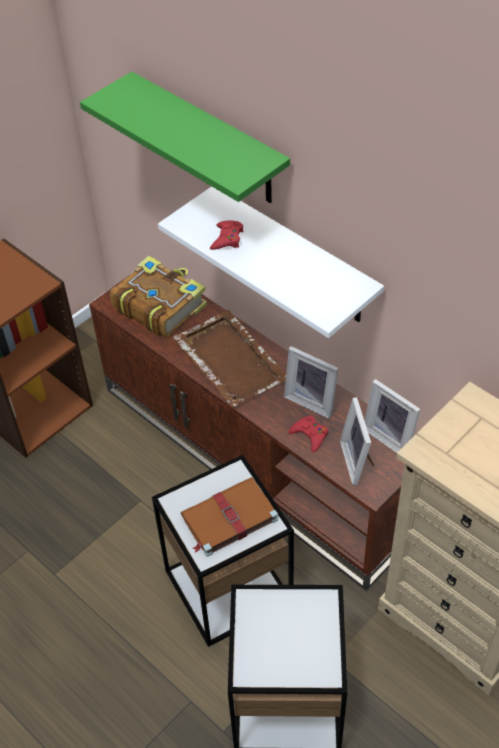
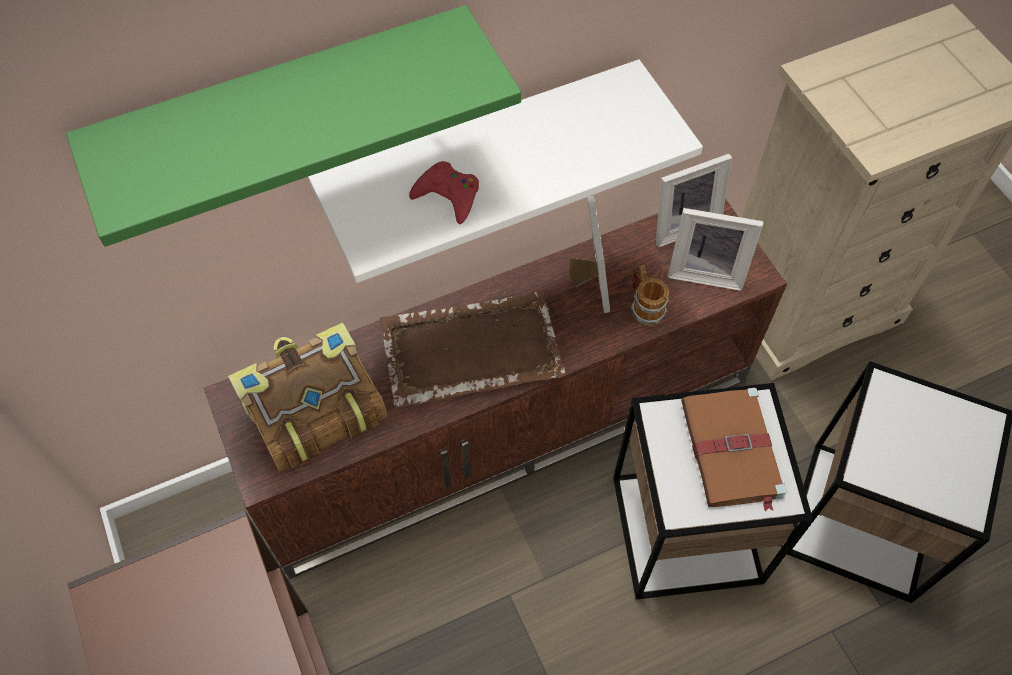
camera: 70 degrees left, 10 degrees up
picture frame [284,346,339,419] -> picture frame turned 60 degrees counterclockwise [569,196,610,313]
red game controller [288,416,328,452] -> mug [631,264,669,326]

